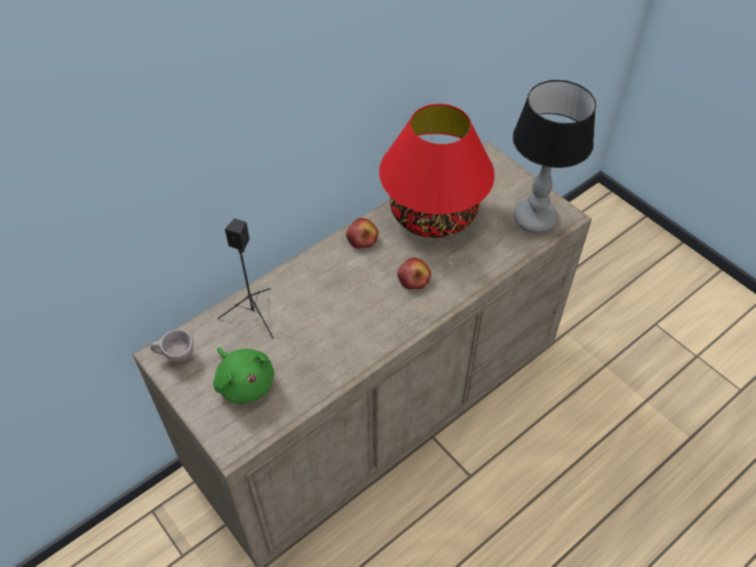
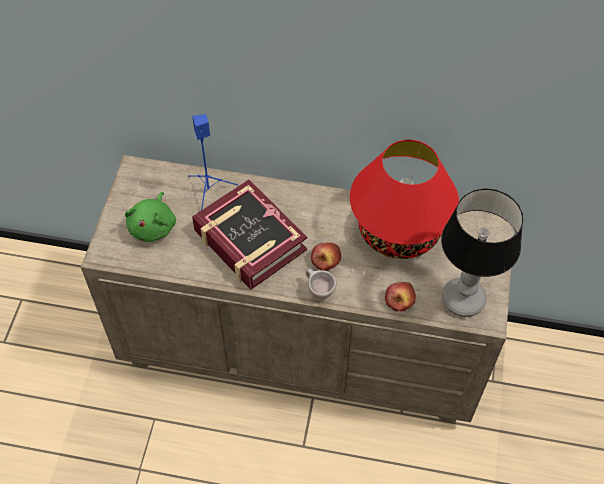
camera: 50 degrees right, 5 degrees up
beige cup [150,330,193,362] -> beige cup moved to [306,269,337,299]
black speaker [217,218,274,339] -> blue speaker [188,114,238,210]
apple [346,218,379,248] -> apple moved to [385,282,416,311]
none -> book [192,180,307,290]

